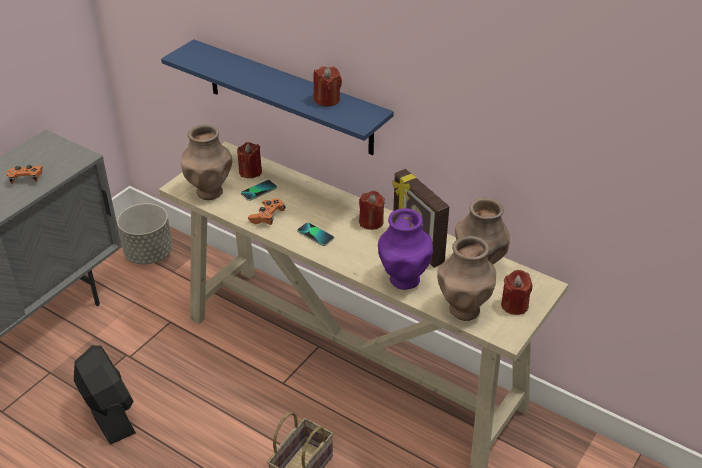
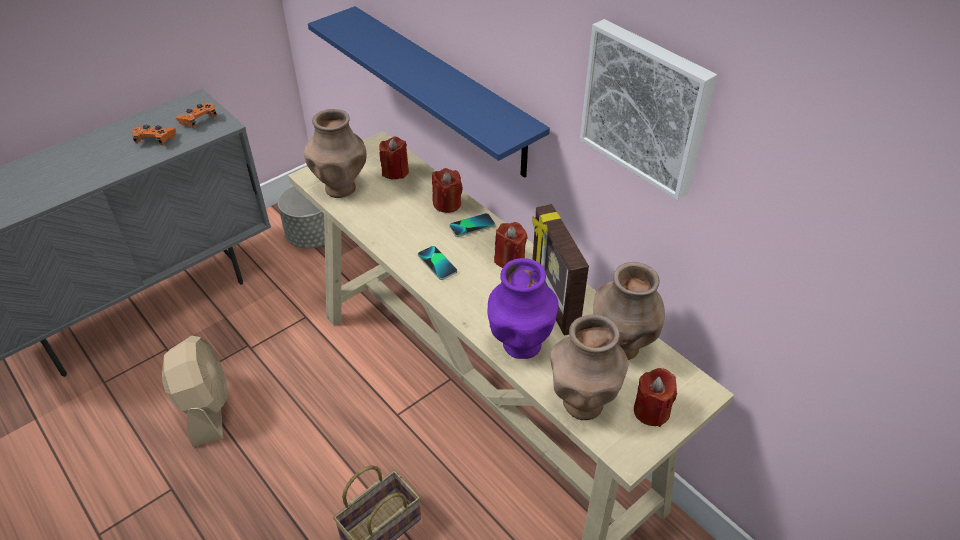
camera: 15 degrees right, 5 degrees up
black fan [74,345,136,445] -> beige fan [162,336,228,447]
phone [241,180,277,201] -> phone moved to [449,213,495,237]
orange game controller [248,198,285,225] -> orange game controller moved to [176,103,217,128]
red candle [313,66,342,106] -> red candle moved to [432,168,463,213]
none -> picture [580,19,717,200]

